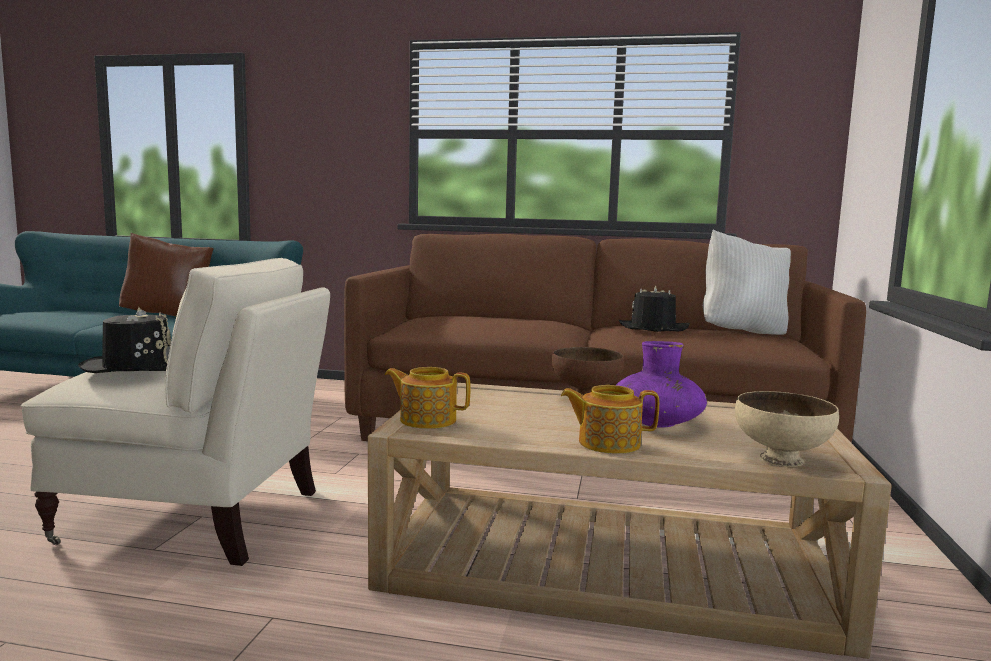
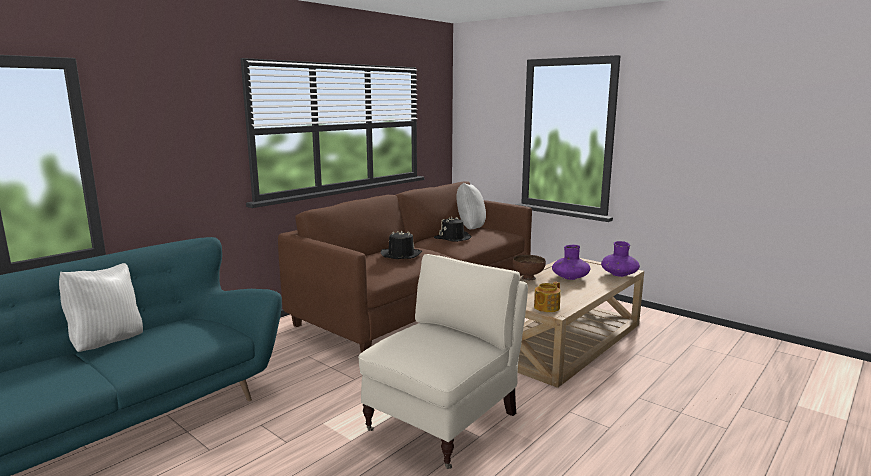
camera: 60 degrees left, 5 degrees up
black hat [78,307,171,373] -> black hat moved to [381,230,422,259]
brown pillow [119,233,214,316] -> white pillow [59,263,143,352]
teapot [561,385,659,454] -> none
beige bowl [735,391,839,467] -> purple vase [601,241,640,277]

